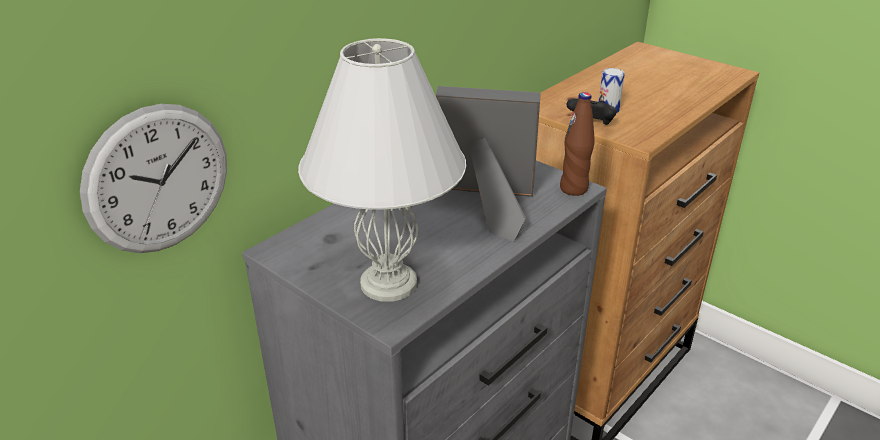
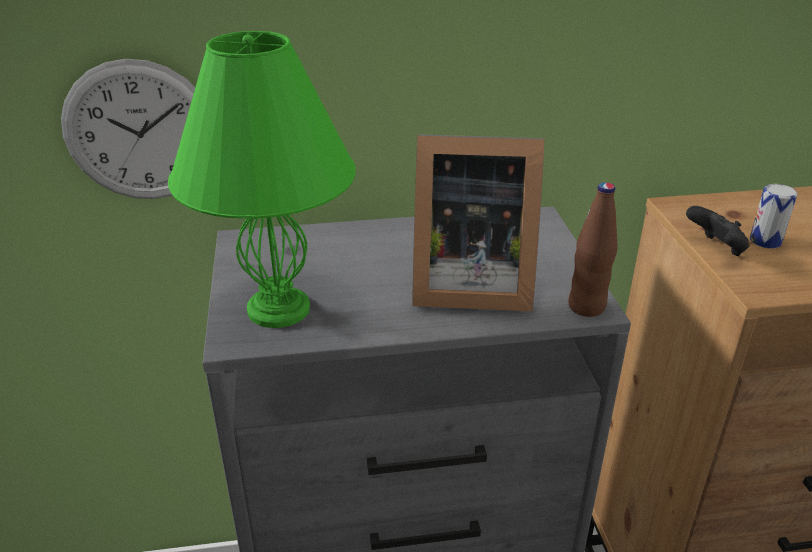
camera: 40 degrees right, 0 degrees up
white table lamp [298,38,466,302] -> green table lamp [168,31,356,328]
picture frame [436,86,541,242] -> picture frame turned 135 degrees clockwise [412,134,545,311]

